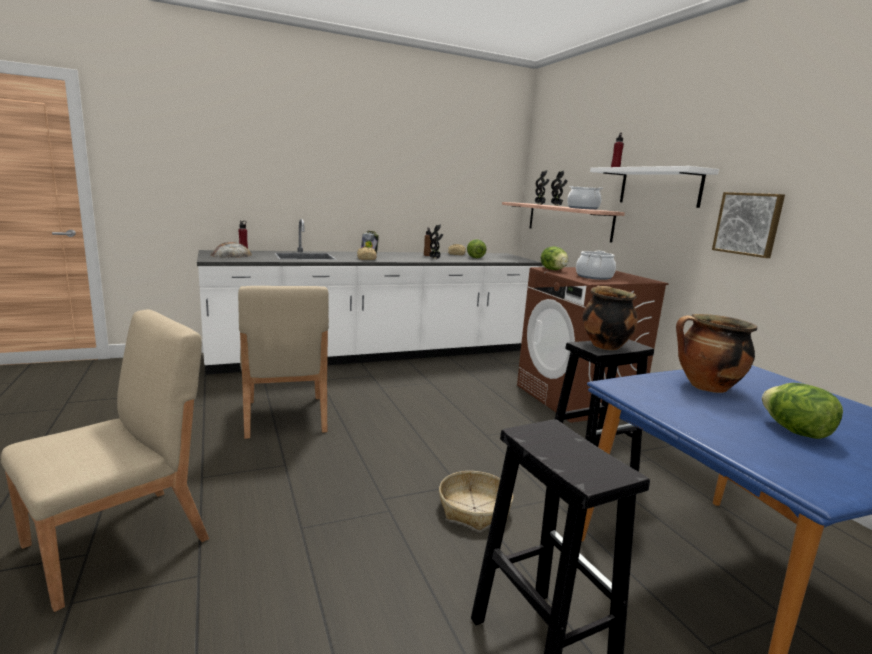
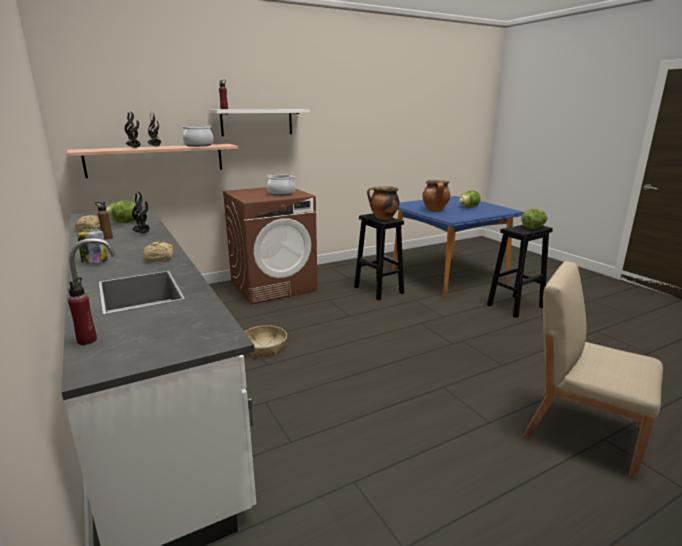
camera: 95 degrees left, 5 degrees up
bread [210,242,252,258] -> none
beige chair [238,286,329,439] -> none
basket [439,471,513,530] -> basket moved to [244,325,287,358]
lettuce [541,246,568,270] -> lettuce moved to [522,209,547,229]
picture [712,192,785,258] -> none

